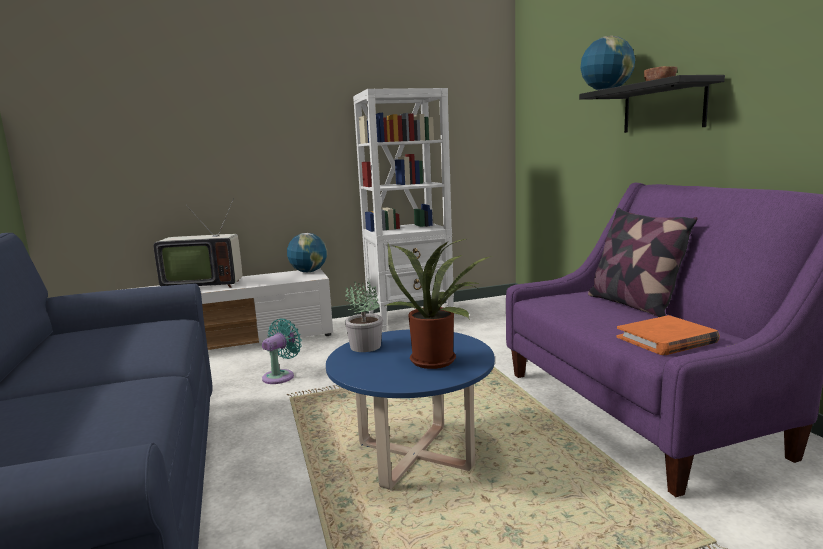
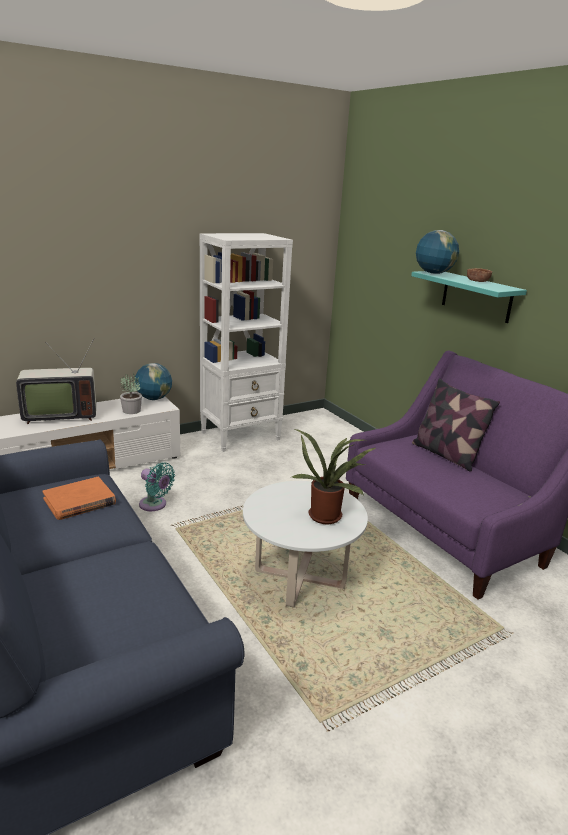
camera: 15 degrees left, 10 degrees up
turquoise fan [262,318,302,384] -> turquoise fan turned 105 degrees clockwise [139,463,175,511]
blue coffee table [326,329,495,490] -> white coffee table [243,481,368,607]
potted plant [345,278,383,352] -> potted plant moved to [120,372,142,414]
black shelf [579,75,725,133] -> turquoise shelf [411,271,527,323]
orange book [617,315,720,355] -> orange book moved to [43,477,116,520]

